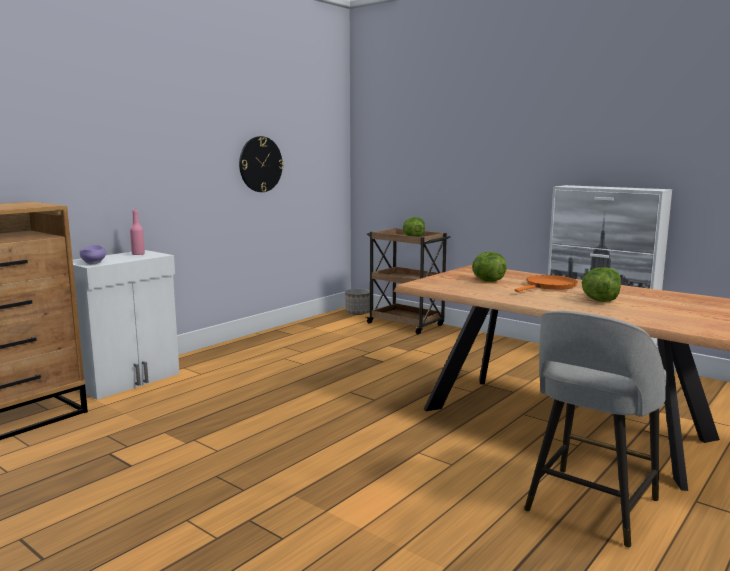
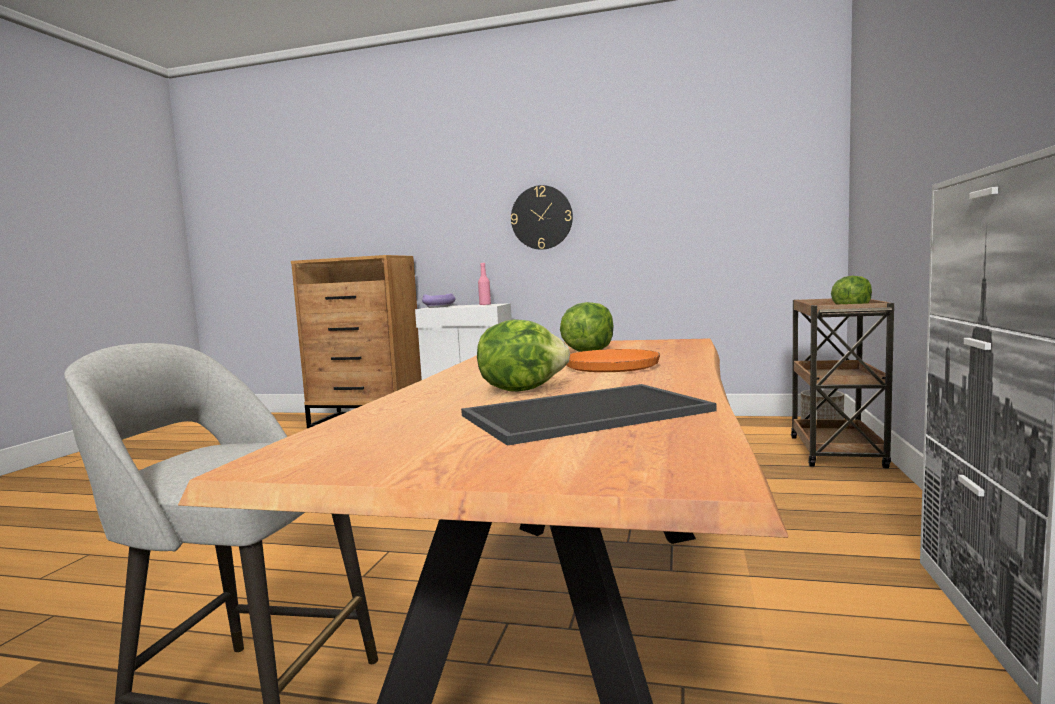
camera: 65 degrees right, 5 degrees down
wall clock [239,136,284,192] -> wall clock moved to [511,185,573,250]
none -> tray [461,384,716,446]

